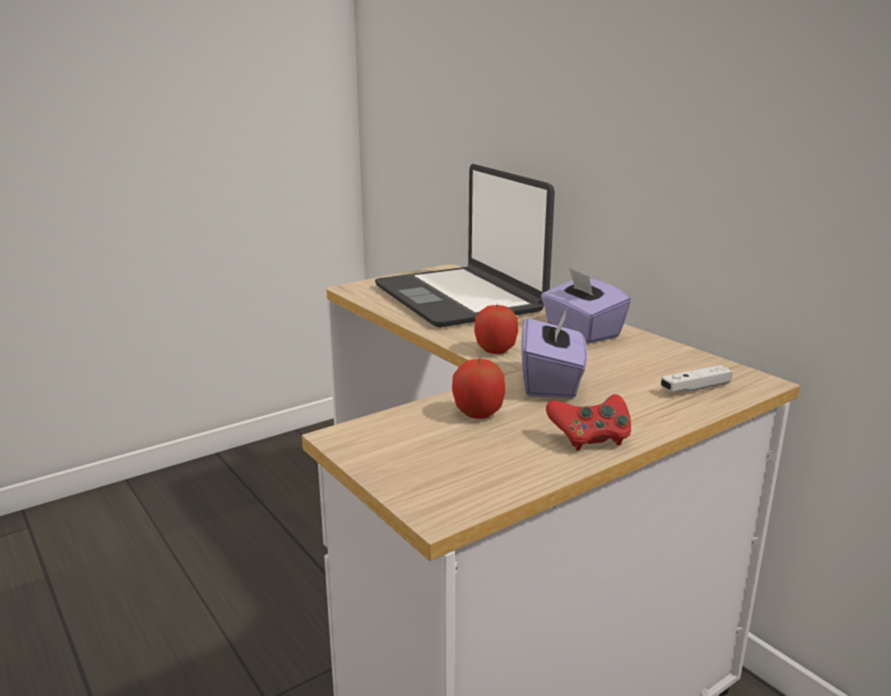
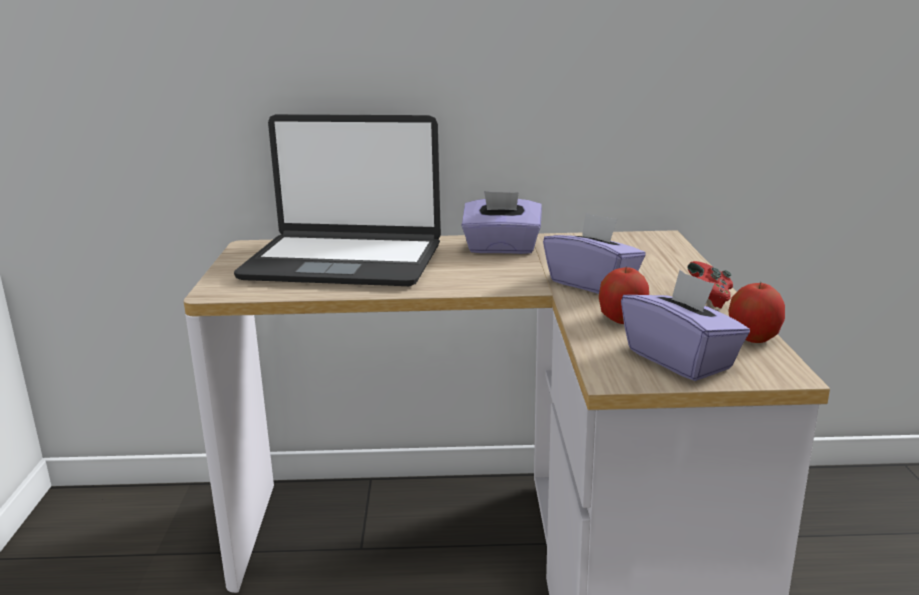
camera: 55 degrees left, 0 degrees up
apple [474,305,518,354] -> apple moved to [728,282,785,343]
white game controller [660,365,733,393] -> none
none -> purple tissue box [621,270,750,381]

